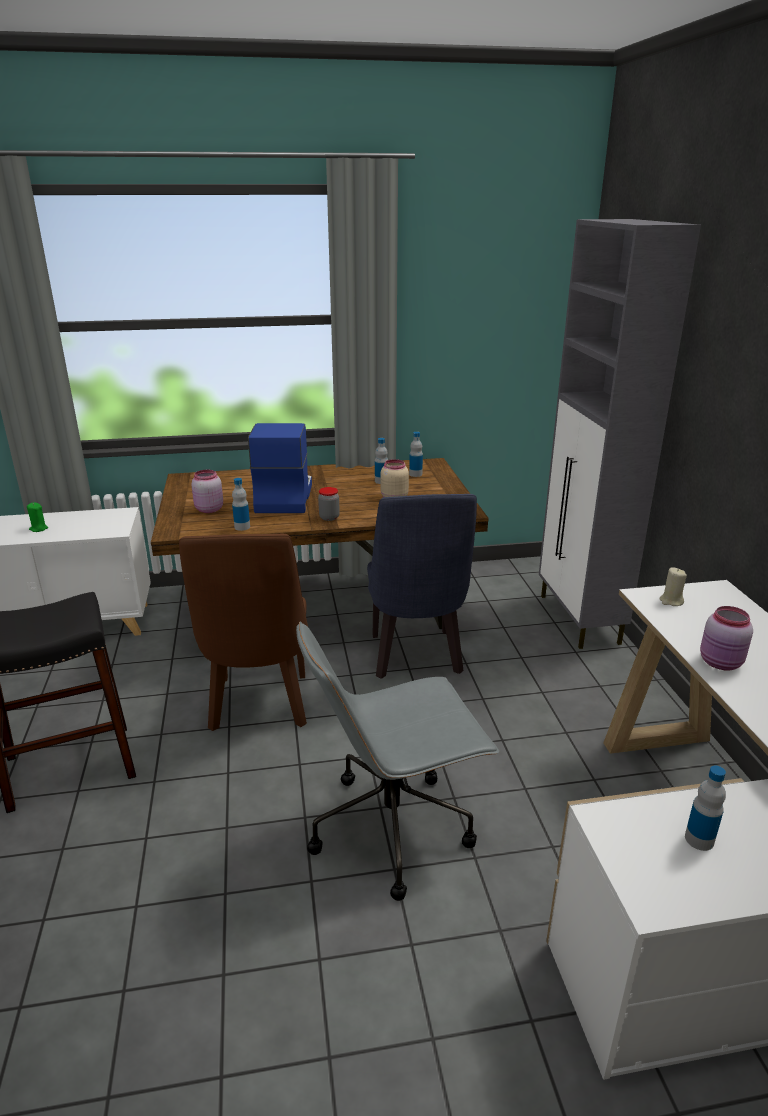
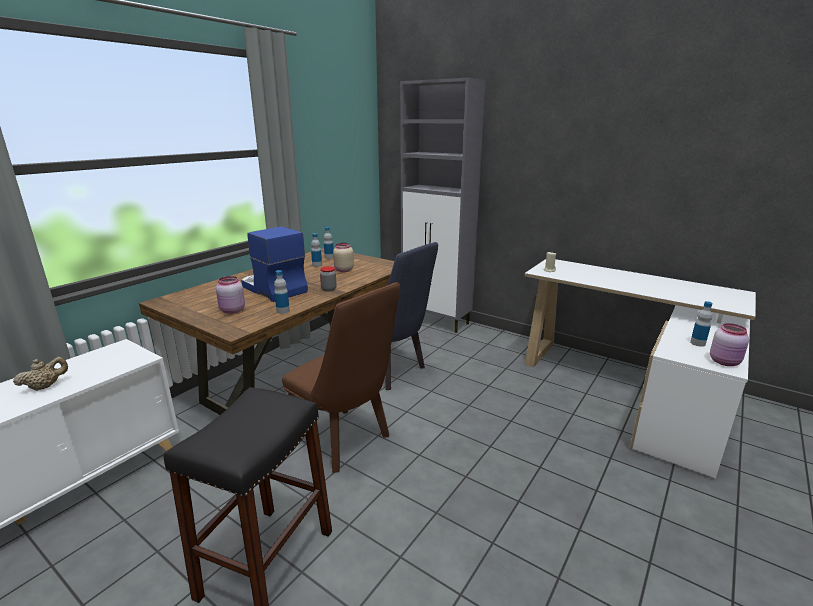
camera: 45 degrees left, 5 degrees down
green candle [27,502,48,532] -> beige teapot [13,357,68,391]
grey office chair [296,621,499,901] -> none
pink jar [700,606,753,670] -> pink jar moved to [710,323,749,366]

